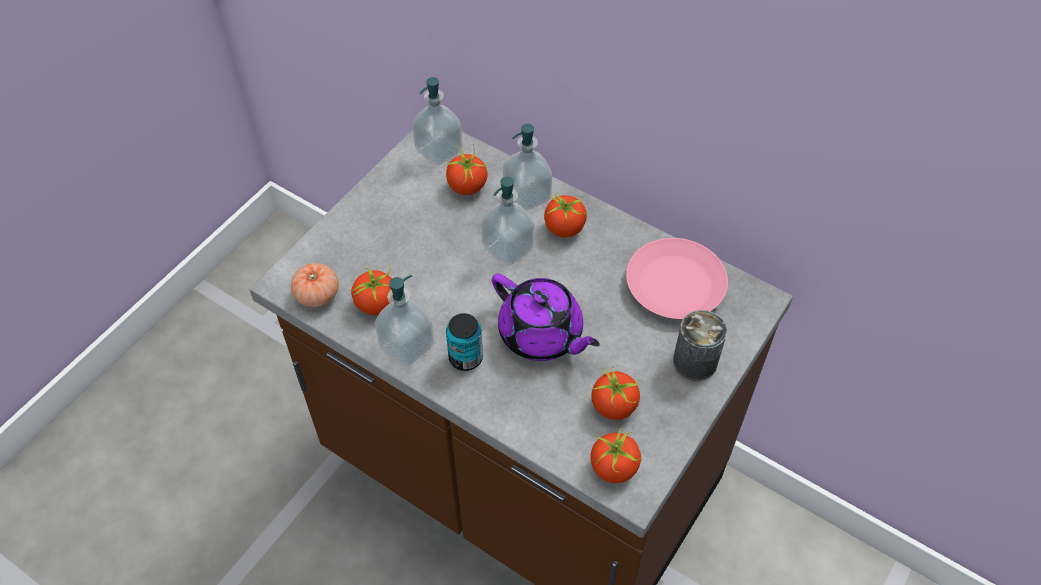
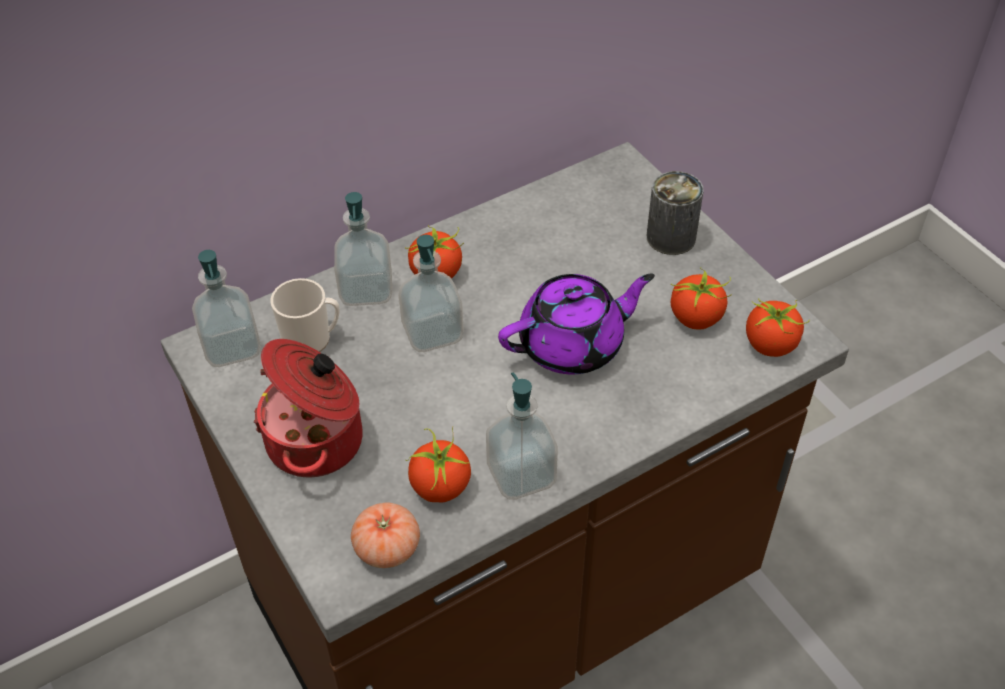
camera: 65 degrees left, 5 degrees down
tomato [446,144,488,195] -> mug [271,278,340,352]
can [446,313,483,371] -> none
pink plate [626,238,728,319] -> none
none -> cooking pot [254,339,363,477]

